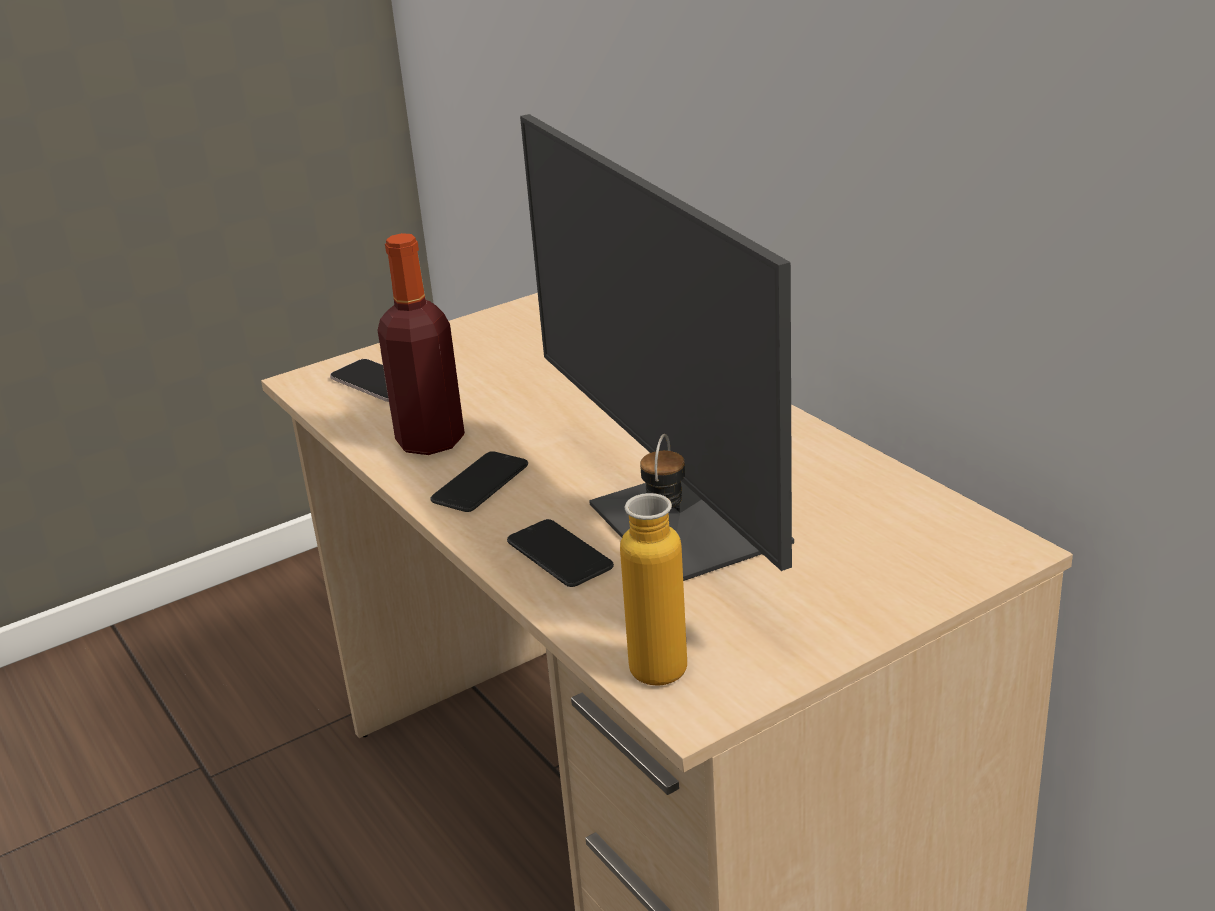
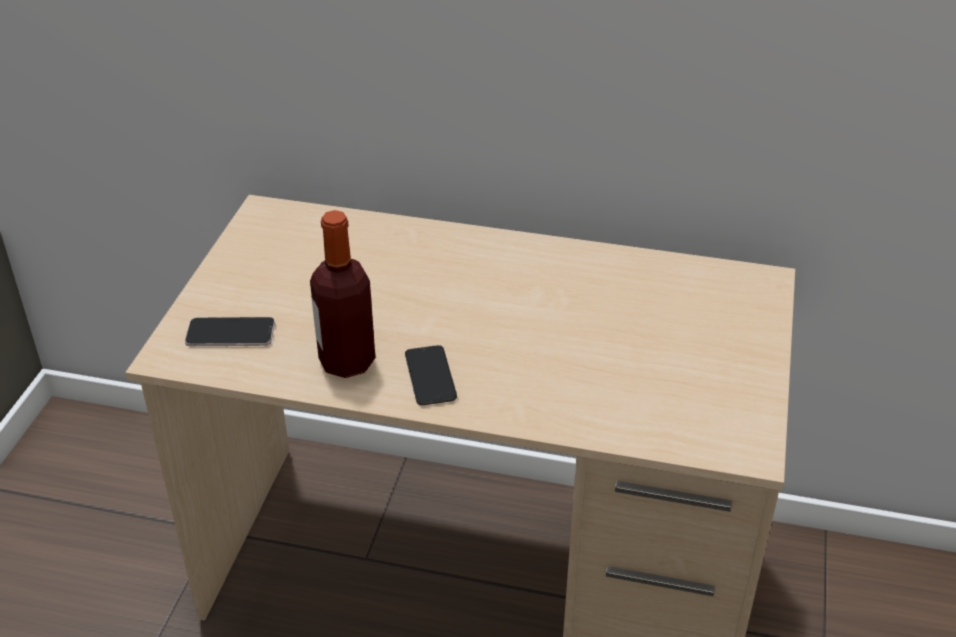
camera: 45 degrees left, 10 degrees up
phone [507,519,614,587] -> none
monitor [520,114,794,581] -> none
bottle [620,434,687,686] -> none

